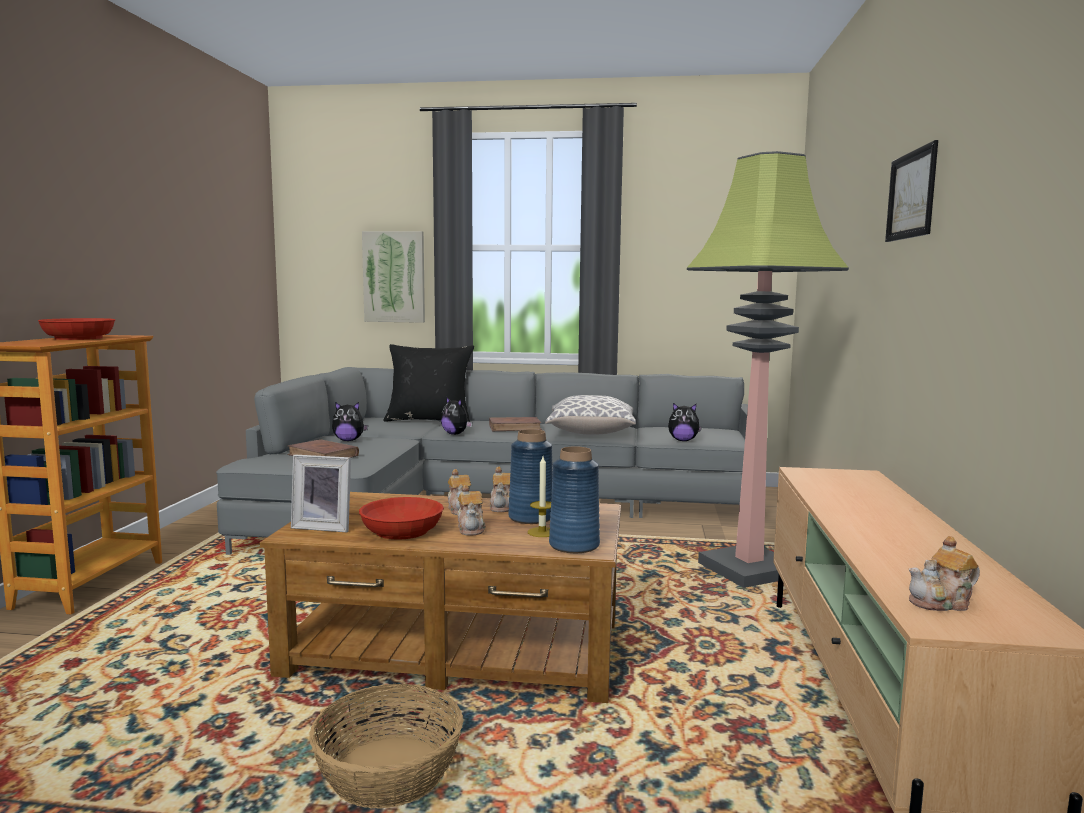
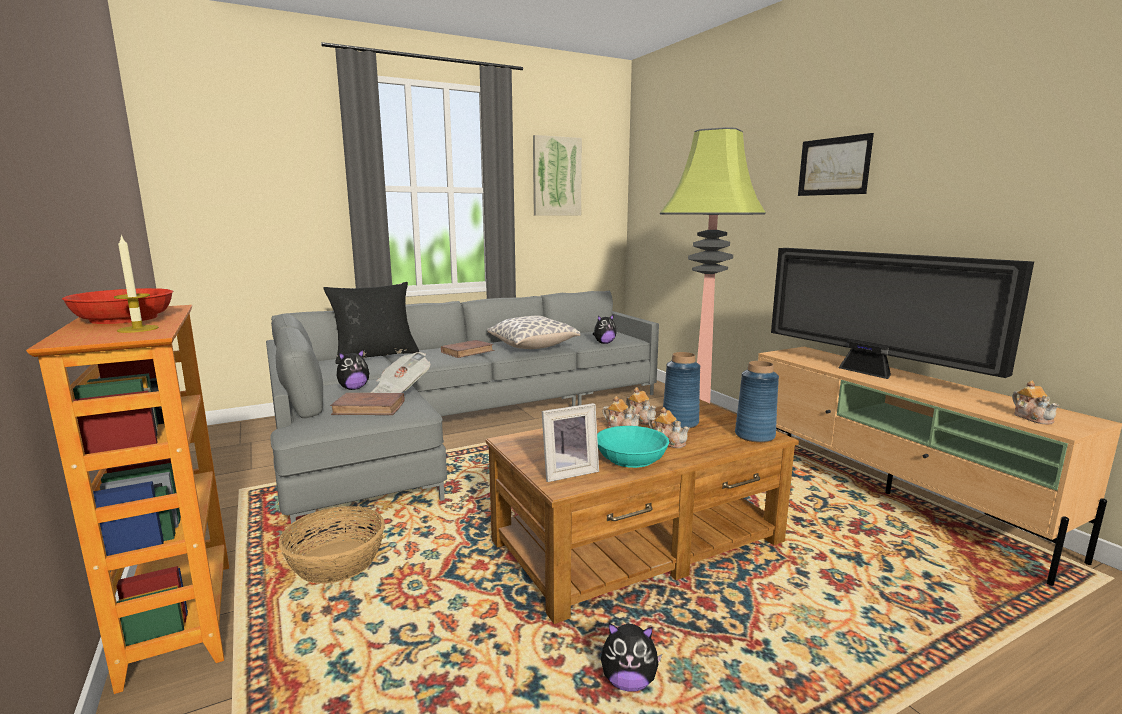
camera: 35 degrees left, 5 degrees up
basket [309,684,463,809] -> basket moved to [278,506,385,584]
red bowl [359,497,444,540] -> turquoise bowl [597,426,670,468]
picture [362,231,425,323] -> picture moved to [533,135,582,216]
plush toy [441,397,472,435] -> plush toy moved to [601,623,662,692]
candle [528,456,551,537] -> candle moved to [114,234,159,333]
teapot [909,536,980,611] -> teapot turned 45 degrees counterclockwise [1012,380,1060,424]
none -> newspaper [370,352,430,393]
none -> television [771,248,1034,379]

